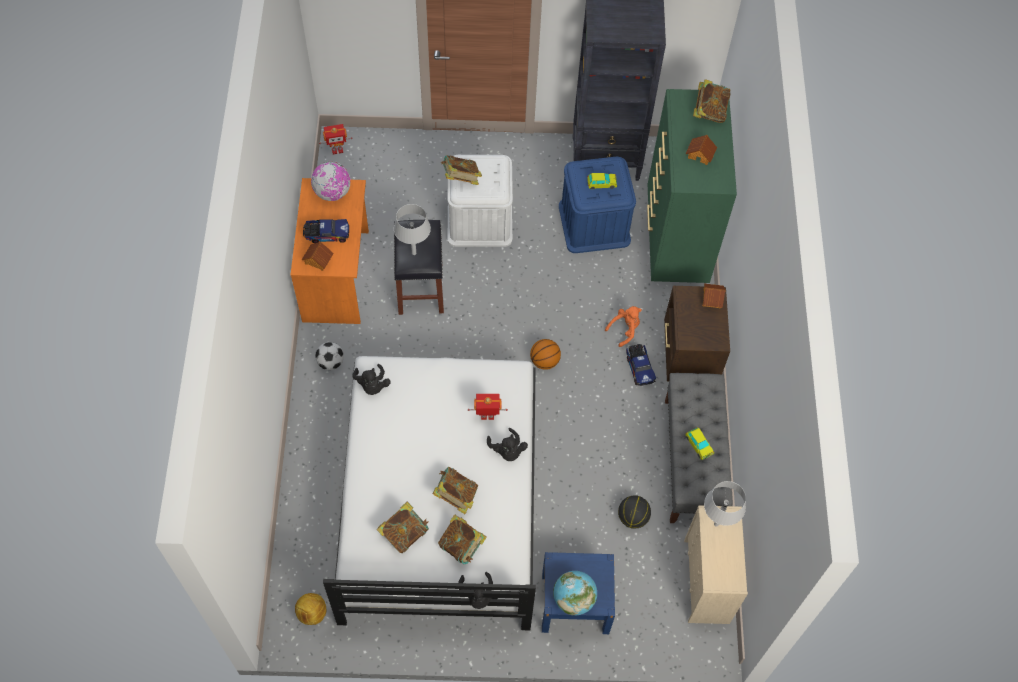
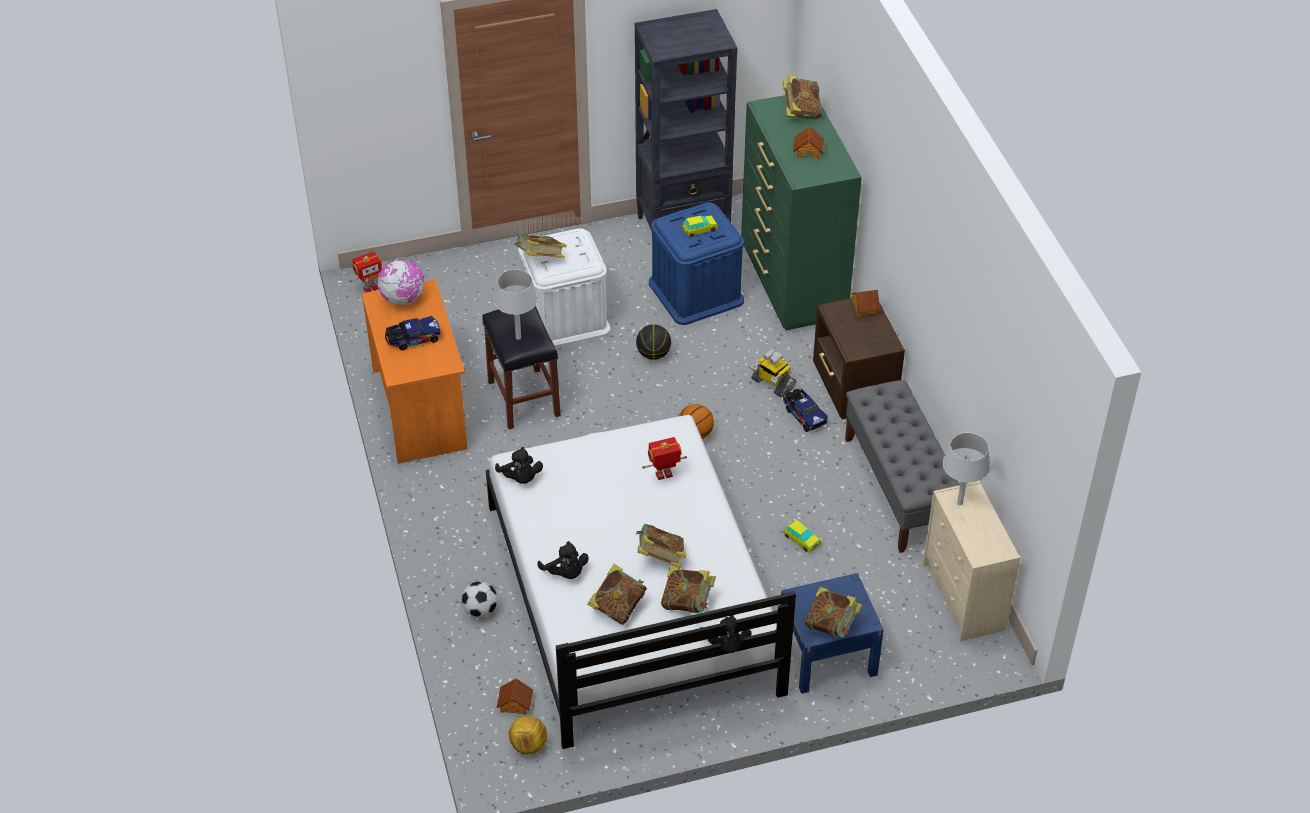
camera: 15 degrees left, 15 degrees down
toy house [302,242,334,271] -> toy house moved to [497,678,533,715]
football [315,342,344,370] -> football moved to [461,581,497,618]
black plush toy [487,428,528,461] -> black plush toy moved to [538,541,589,579]
globe [553,571,597,616] -> book [804,587,863,638]
orange plush toy [605,306,642,347] -> toy robot [751,349,796,398]
basketball [618,495,651,529] -> basketball moved to [636,325,671,360]
toy car [685,427,714,460] -> toy car moved to [783,520,821,553]

